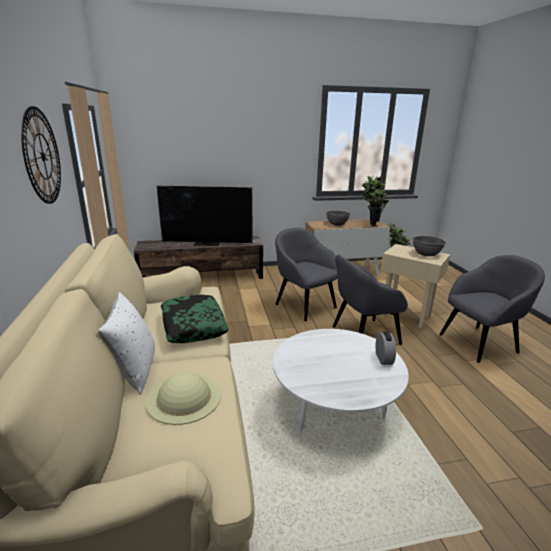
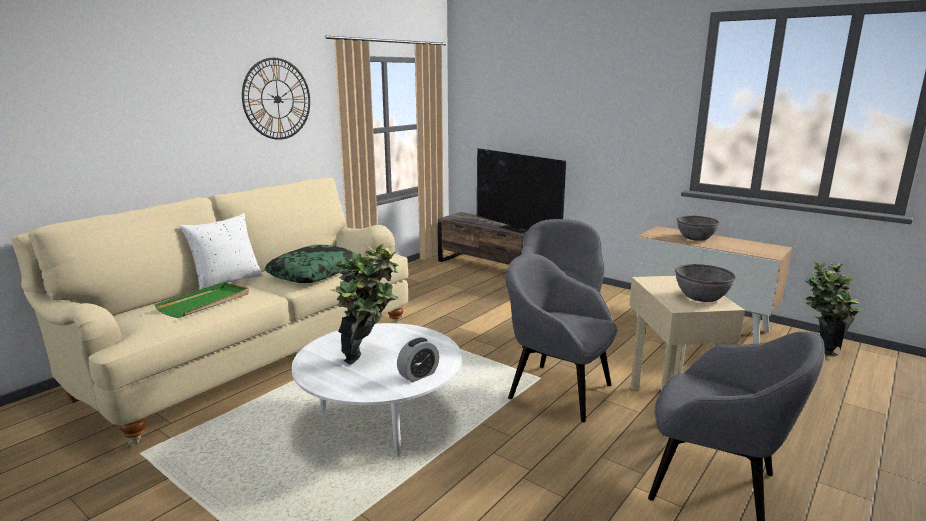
camera: 50 degrees right, 5 degrees down
beige hat [146,372,221,425] -> green tray [154,282,249,318]
potted plant [361,175,389,227] -> potted plant moved to [332,244,399,365]

